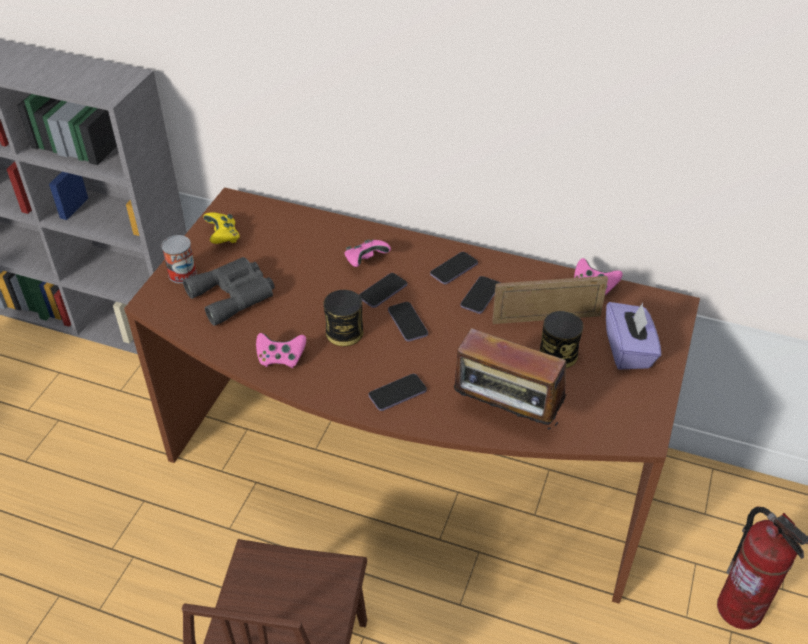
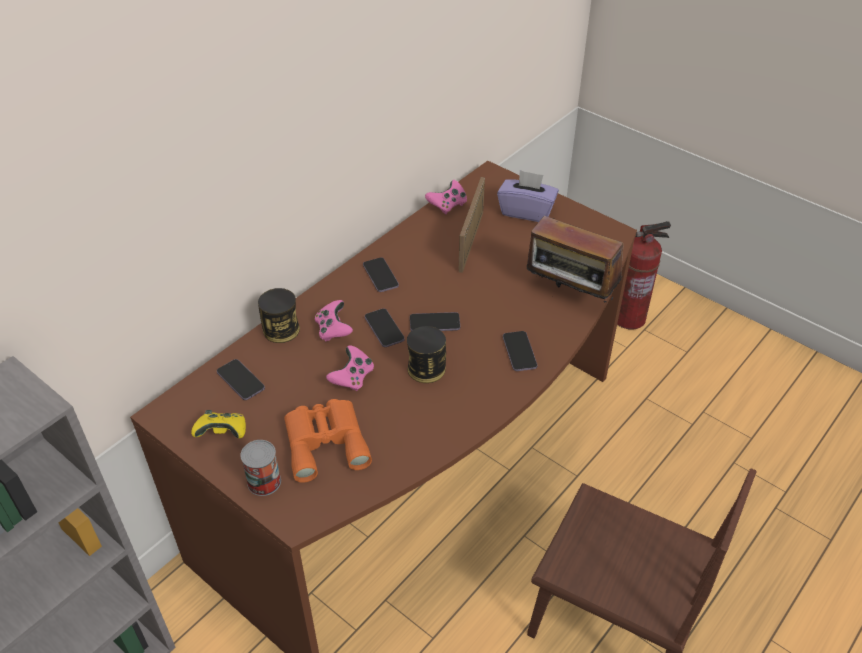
camera: 70 degrees left, 0 degrees up
grey binoculars [183,257,275,326] -> orange binoculars [284,399,372,483]
pink game controller [256,333,306,368] -> pink game controller moved to [326,345,374,391]
radio [454,328,566,430] -> radio turned 75 degrees clockwise [526,216,623,302]
phone [460,276,500,314] -> phone moved to [217,359,265,400]
can [540,311,584,368] -> can moved to [258,288,300,343]

